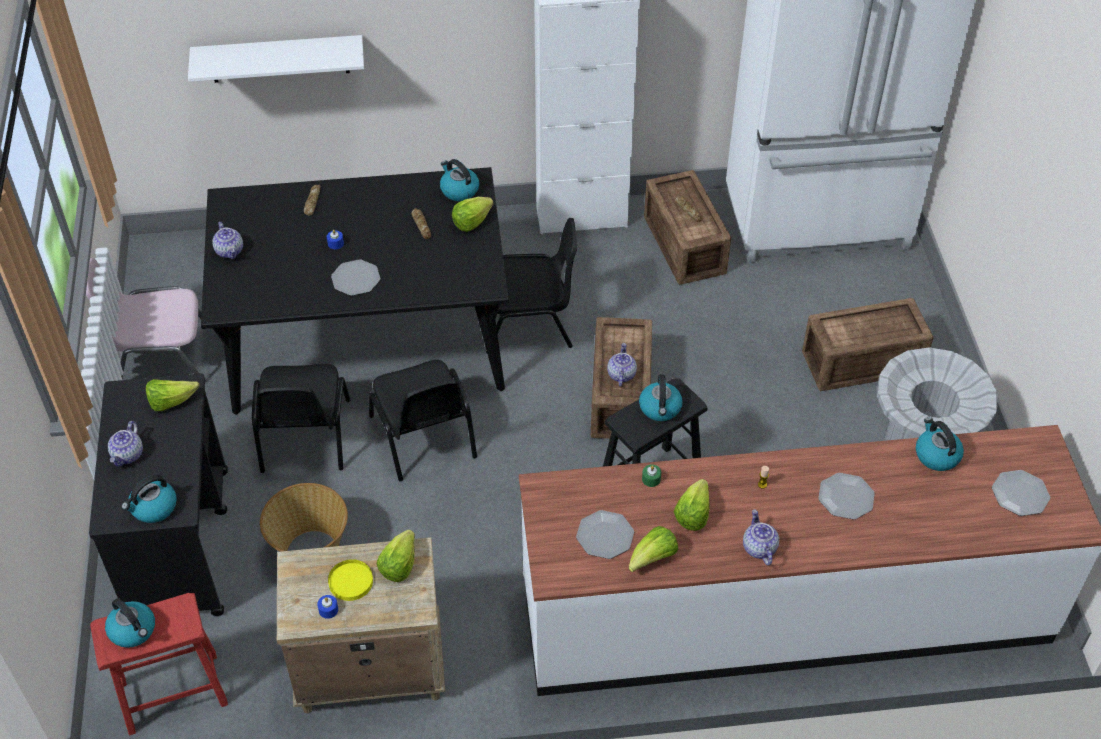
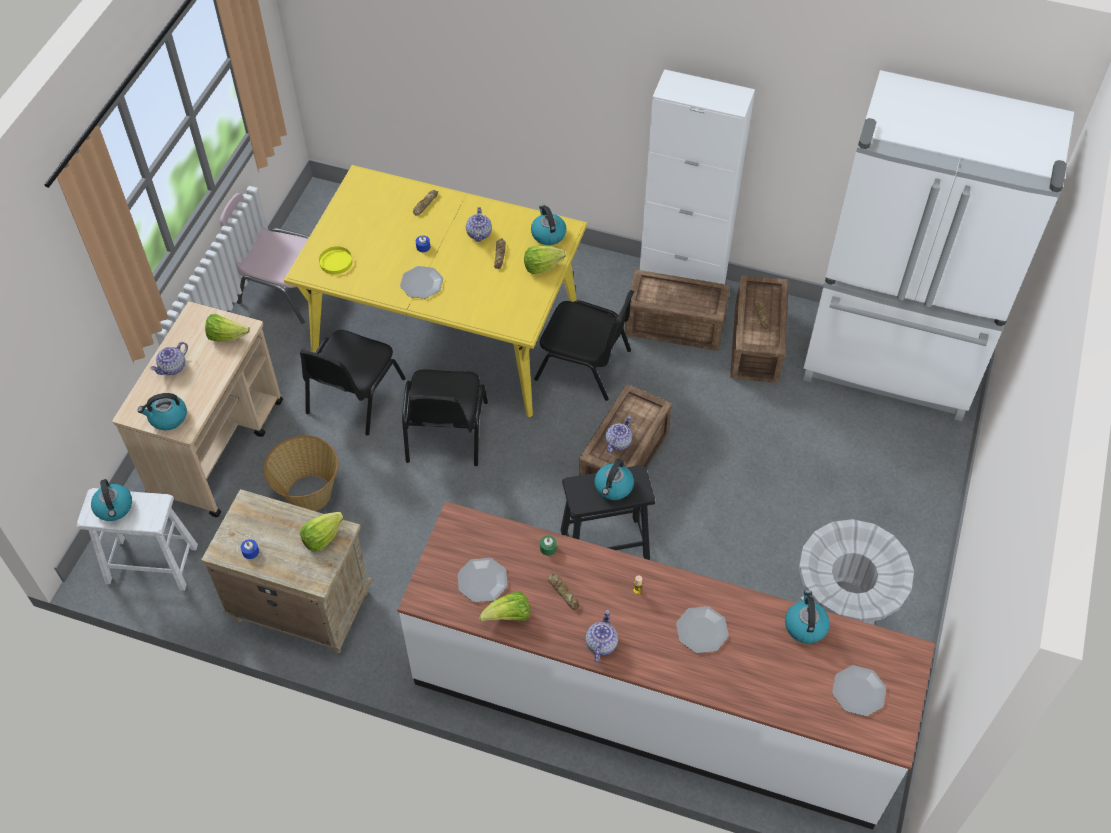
camera: 25 degrees right, 5 degrees up
black cart [89,373,228,616] -> beige cart [113,301,283,517]
red stool [90,593,228,735] -> white stool [77,488,198,591]
white shelf [188,35,364,83] -> none
black dining table [201,167,509,415] -> yellow dining table [284,165,587,417]
teapot [212,222,243,259] -> teapot moved to [466,207,492,242]
yellow plate [328,559,373,601] -> yellow plate moved to [319,246,353,275]
lettuce [674,479,710,531] -> bread [548,573,580,610]
crate [802,298,934,391] -> crate moved to [625,270,730,351]

